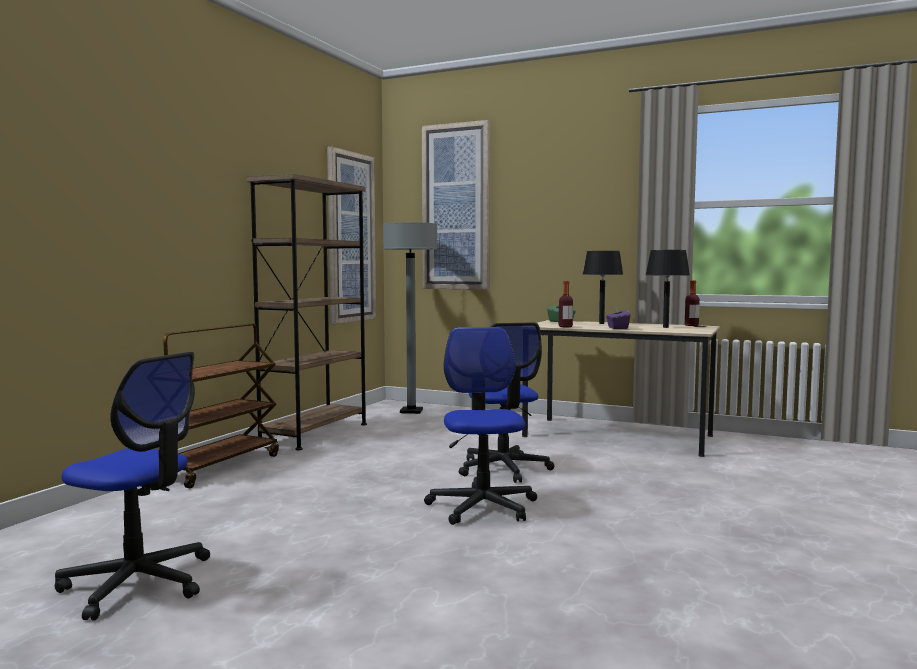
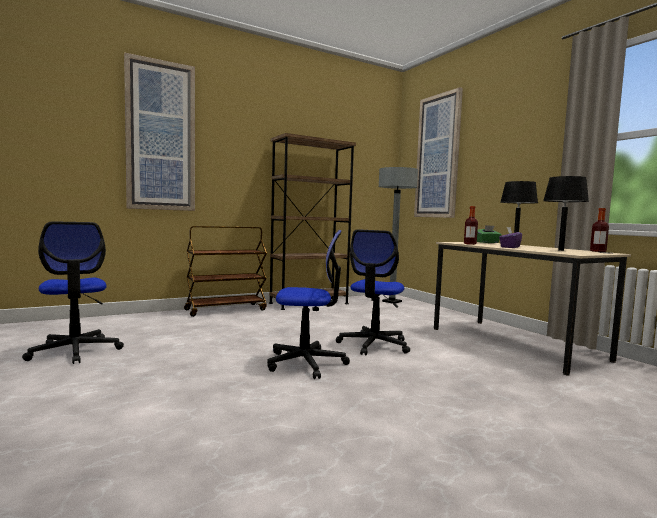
camera: 35 degrees right, 0 degrees up
picture [327,147,376,324] -> picture moved to [124,53,195,211]
office chair [424,327,537,525] -> office chair turned 60 degrees clockwise [267,230,350,379]

